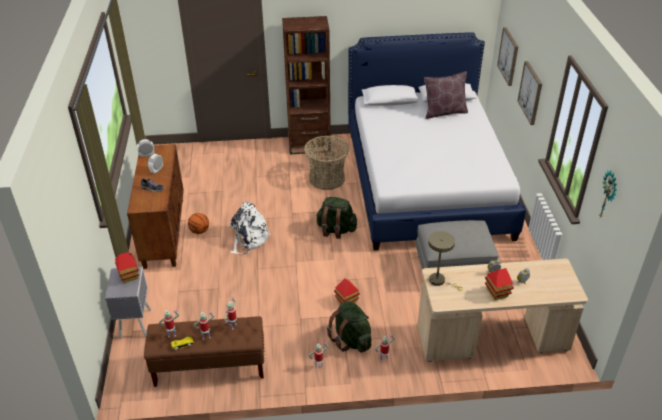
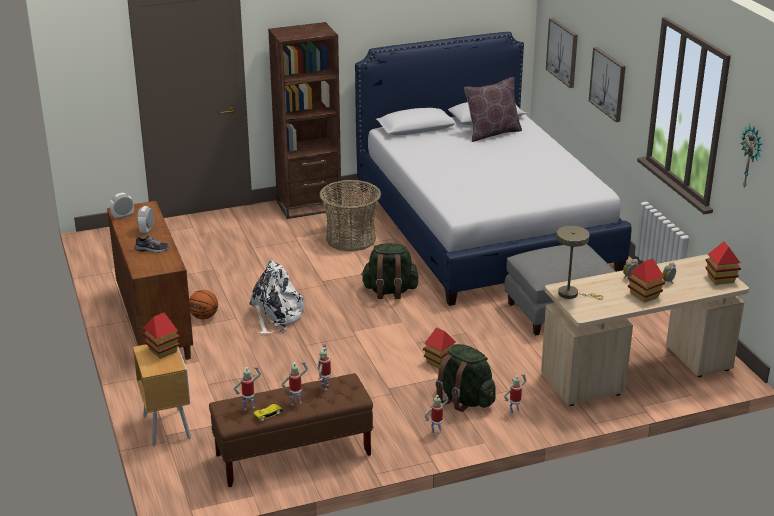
camera: 15 degrees left, 10 degrees down
grey nightstand [105,267,151,339] -> brown nightstand [133,344,191,446]
none -> toy house [705,241,741,285]

